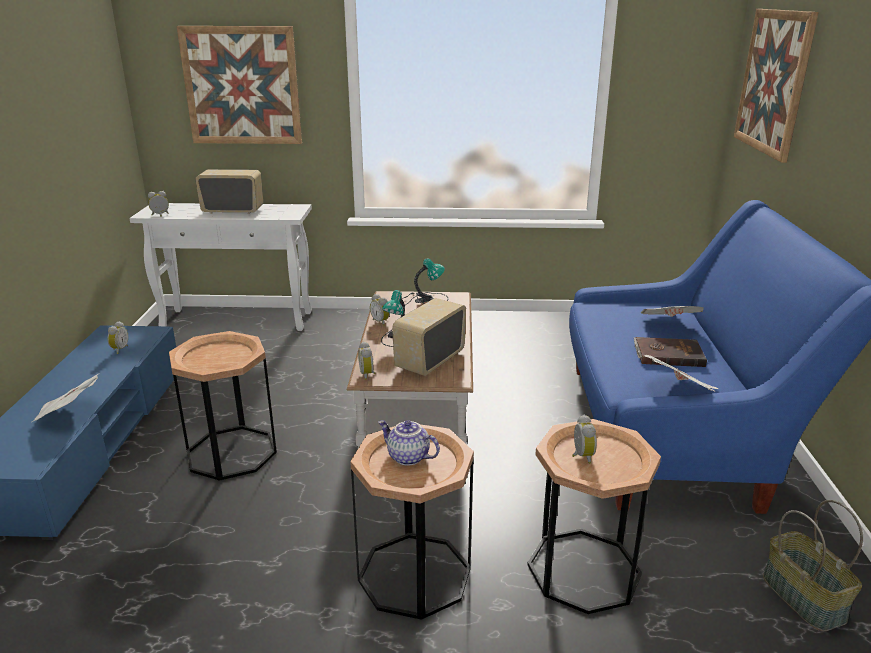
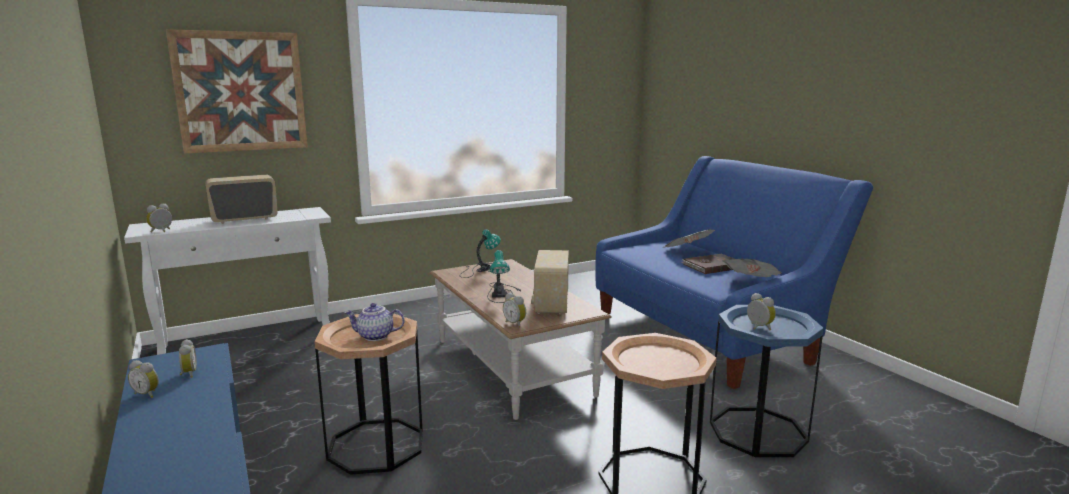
camera: 30 degrees left, 10 degrees down
newspaper [32,374,98,422] -> none
alarm clock [370,294,390,326] -> alarm clock moved to [128,360,159,398]
teapot [378,420,440,466] -> teapot moved to [344,303,405,341]
brown side table [527,419,661,614] -> blue side table [710,305,824,457]
picture [734,9,819,163] -> none
basket [763,500,863,631] -> none

